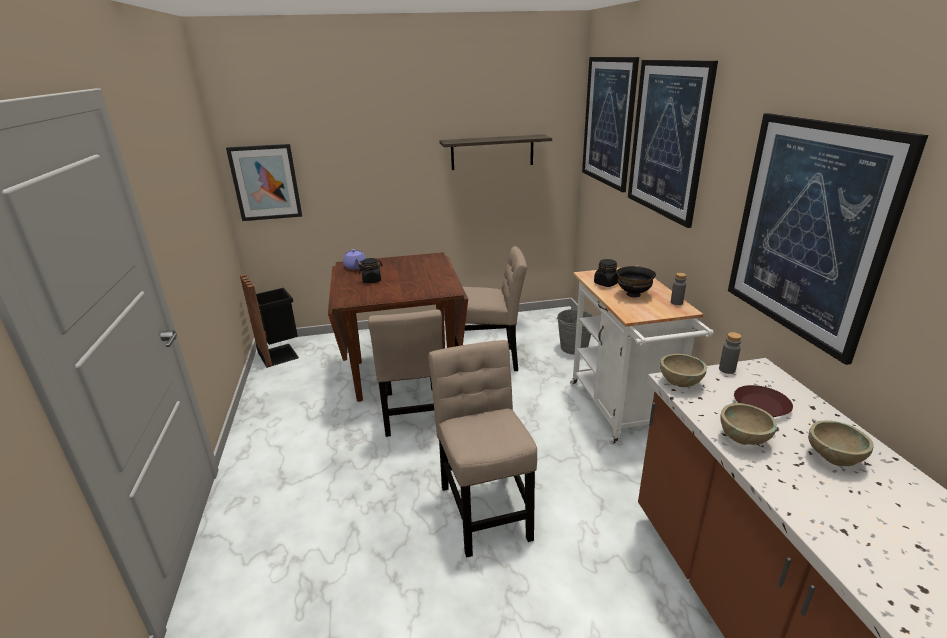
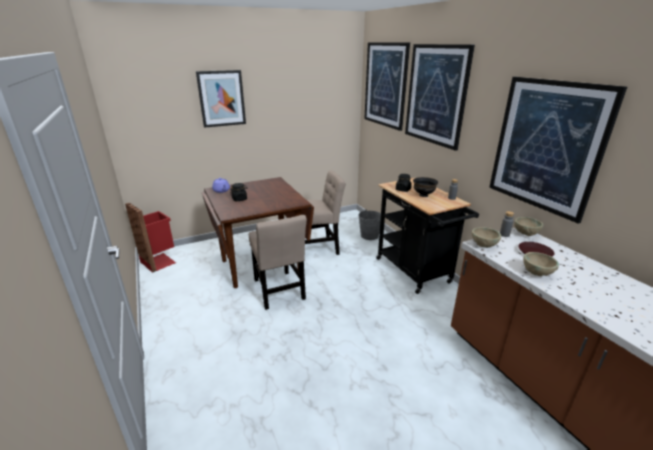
camera: 15 degrees left, 0 degrees up
picture [226,144,302,221] -> picture moved to [196,70,246,128]
black trash can [240,274,299,368] -> red trash can [125,203,176,273]
beige chair [428,340,537,558] -> none
shelf [439,134,552,170] -> none
white cart [570,267,714,445] -> black cart [376,178,479,294]
beige bowl [808,421,873,466] -> beige bowl moved to [514,217,543,236]

